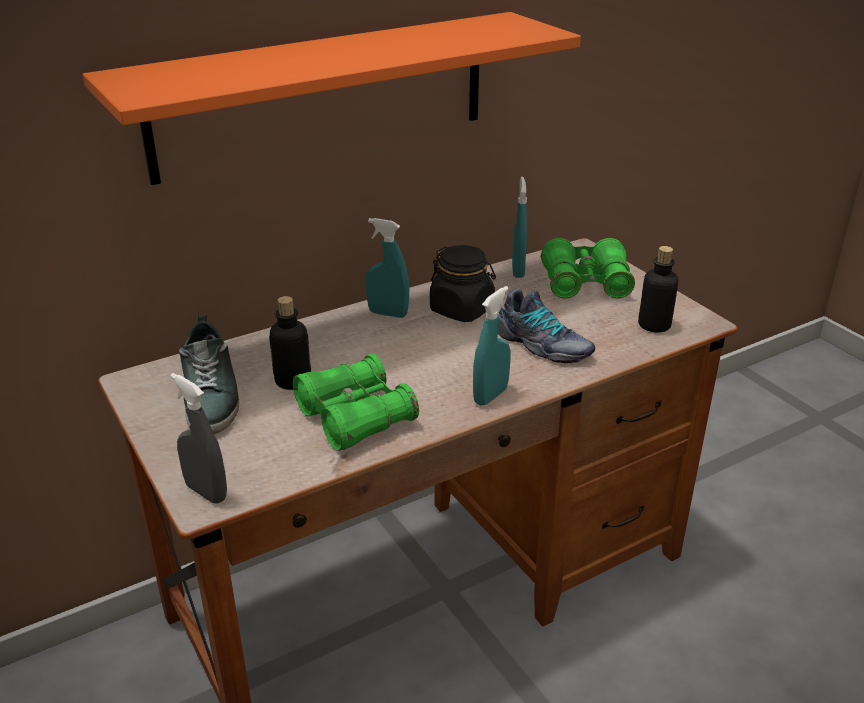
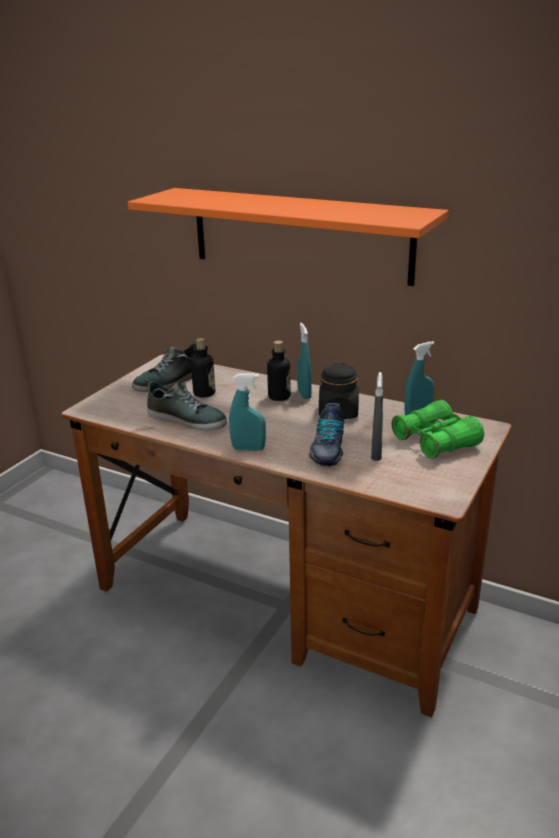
camera: 60 degrees right, 5 degrees down
grey spray bottle [170,373,227,503] -> grey spray bottle moved to [371,372,383,461]
green binoculars [293,354,419,451] -> shoe [145,378,227,430]
bottle [638,246,678,333] -> bottle moved to [267,340,291,401]

